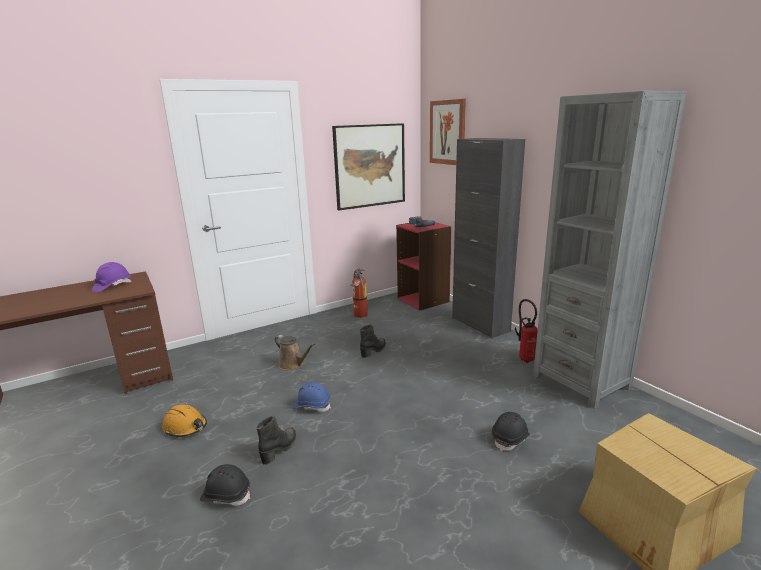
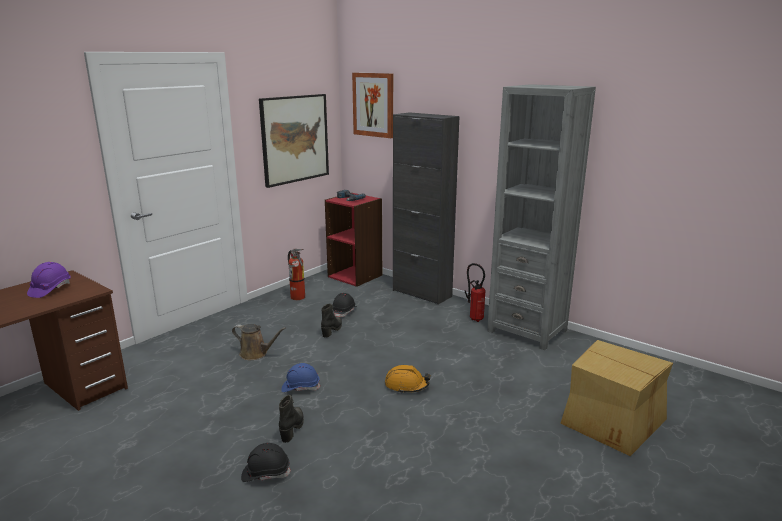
camera: 20 degrees left, 0 degrees up
orange hard hat [162,404,207,437] -> orange hard hat moved to [385,365,431,394]
black hard hat [492,412,530,451] -> black hard hat moved to [332,293,356,317]

